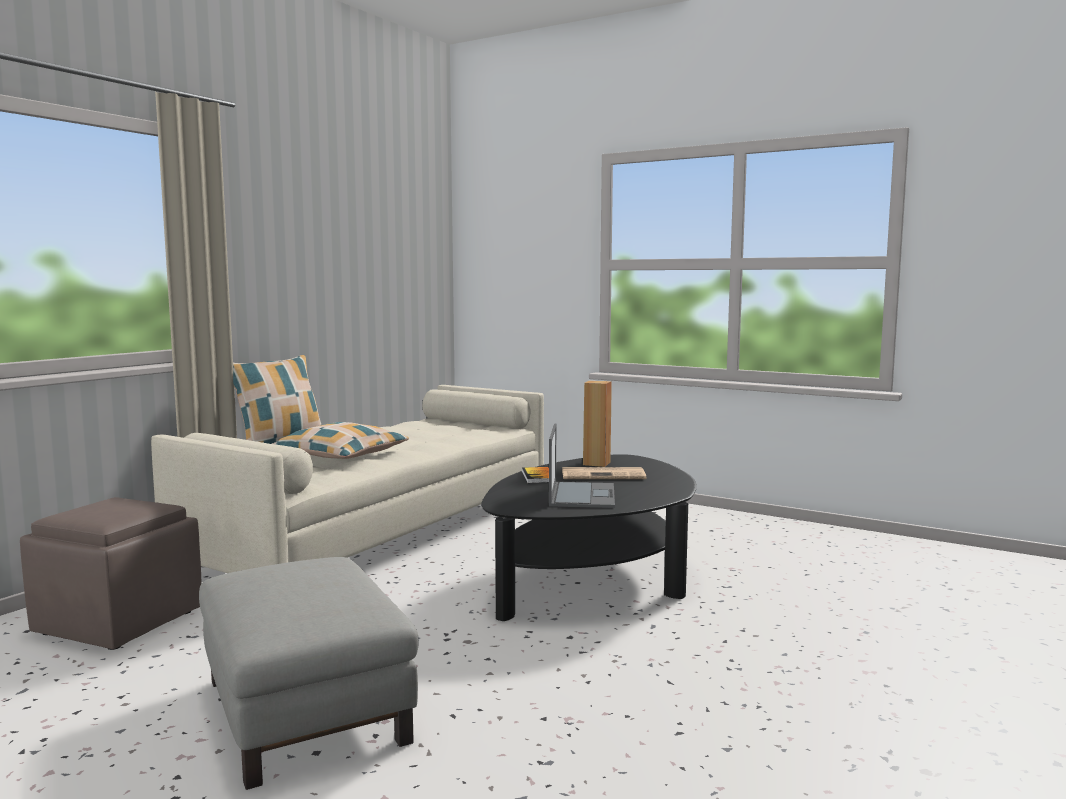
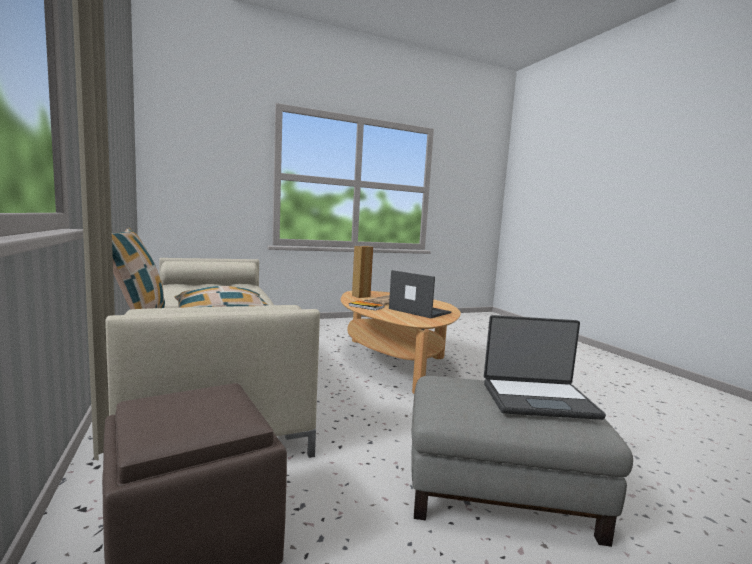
camera: 55 degrees left, 0 degrees up
black coffee table [481,454,697,621] -> beige coffee table [341,291,461,394]
none -> laptop [484,315,606,420]

